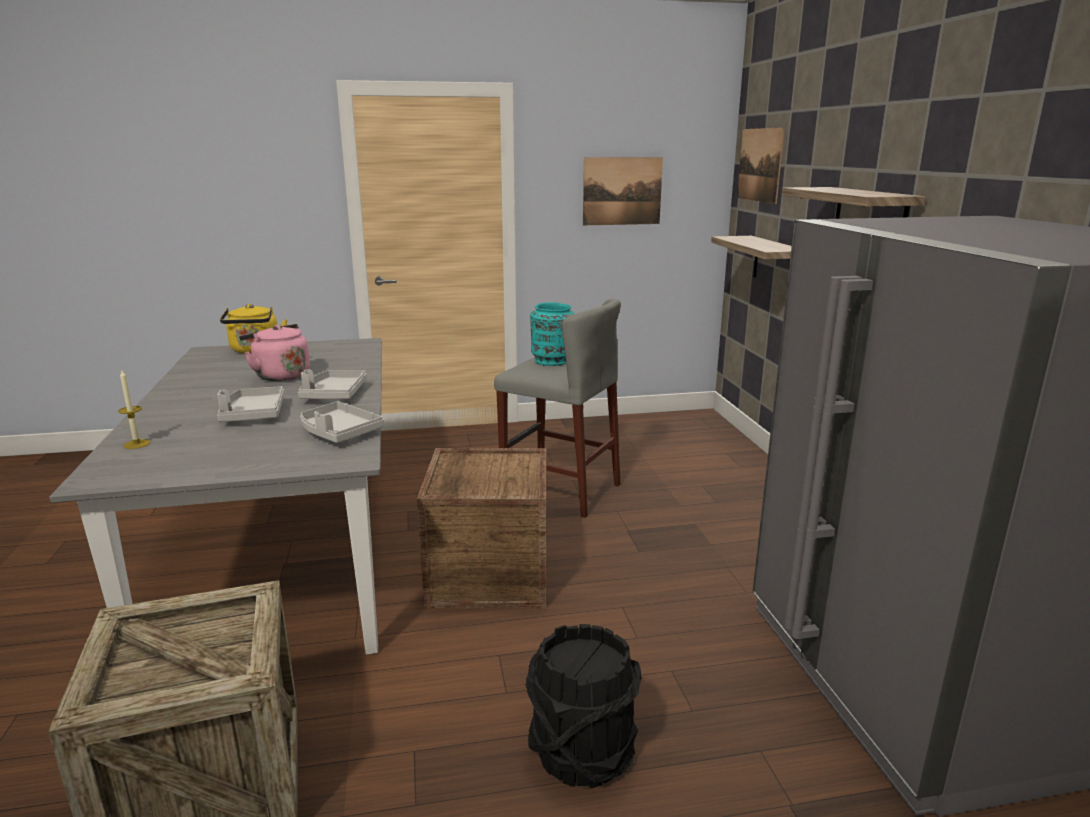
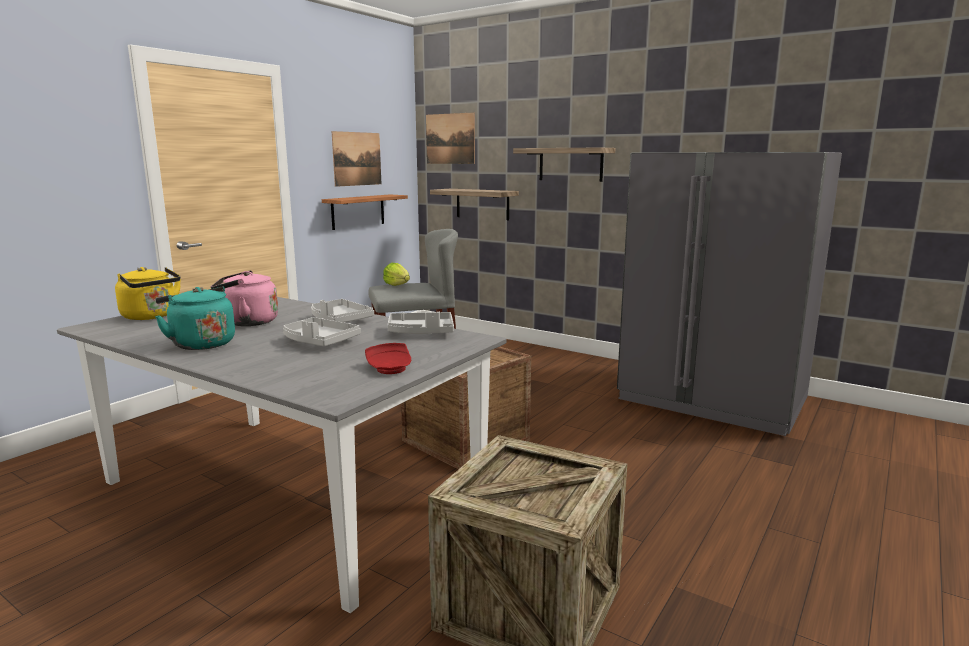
camera: 45 degrees left, 5 degrees down
candle [118,370,151,449] -> none
black bucket [525,624,642,788] -> none
turquoise vase [530,302,575,366] -> lettuce [383,263,410,286]
none -> turquoise kettle [155,286,235,350]
none -> shelf [322,194,408,230]
none -> red plate [365,343,411,374]

